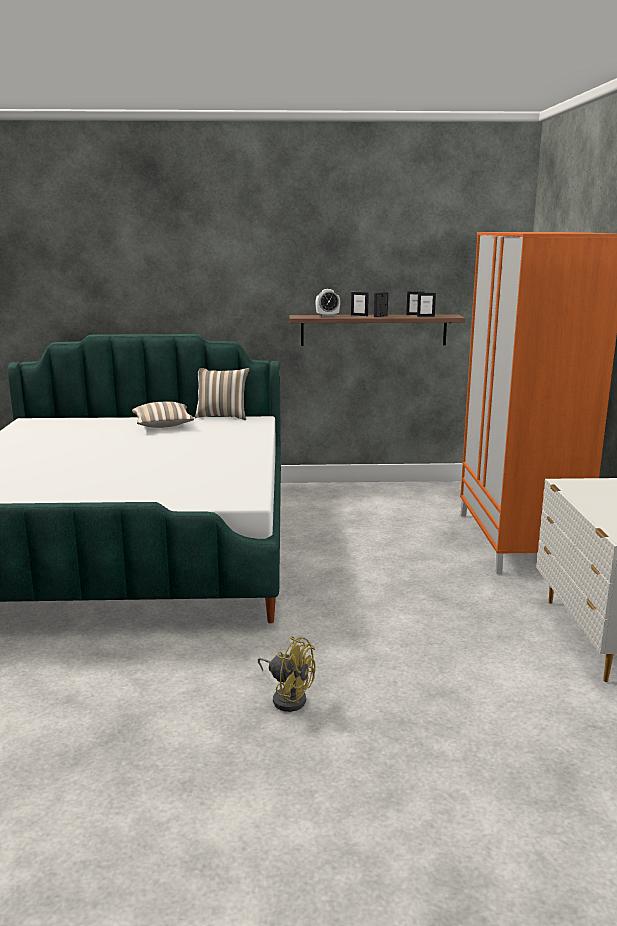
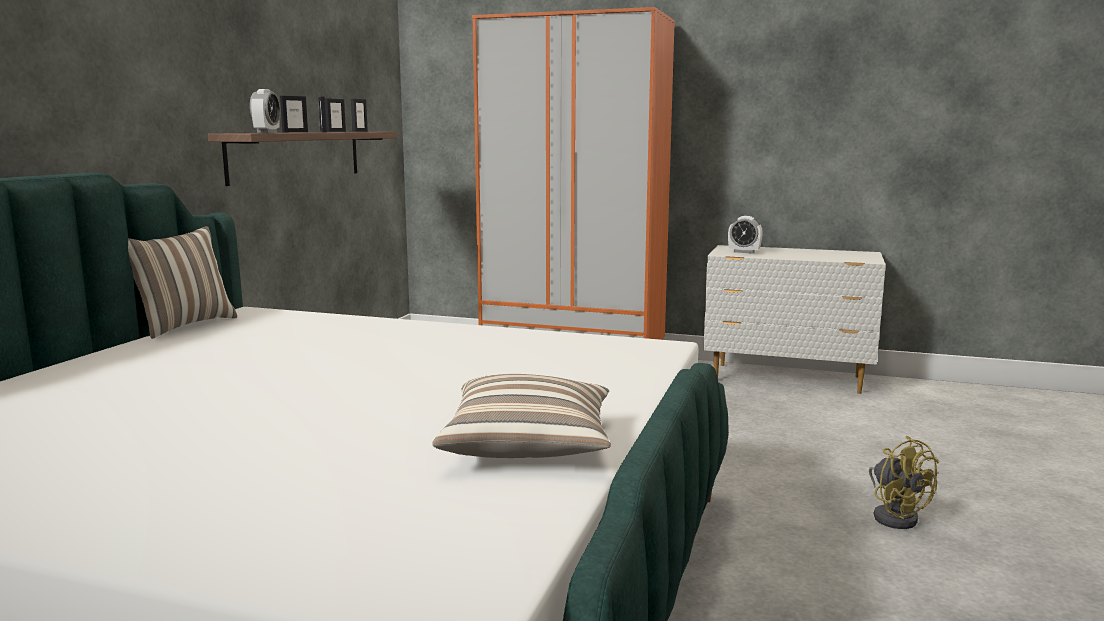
camera: 70 degrees left, 5 degrees down
pillow [132,401,194,428] -> pillow moved to [432,374,611,458]
yellow fan [258,636,316,712] -> yellow fan turned 105 degrees clockwise [869,436,939,529]
none -> alarm clock [728,216,763,254]

